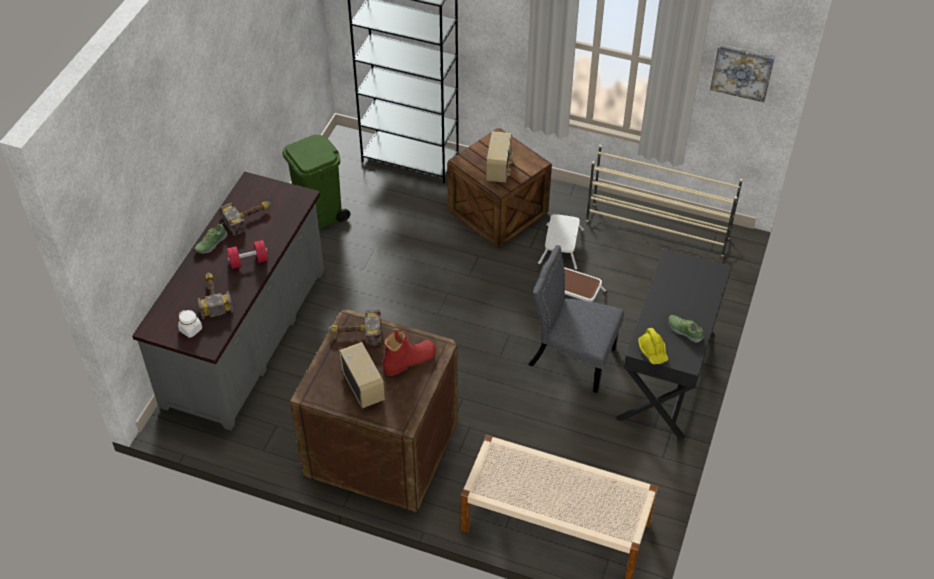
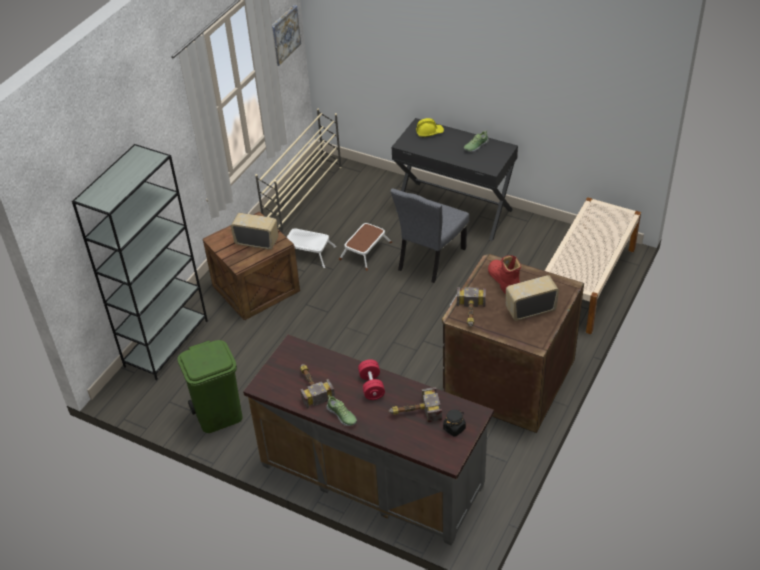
camera: 80 degrees left, 5 degrees down
white jar [178,310,202,338] -> black jar [443,409,466,436]
yellow hard hat [638,328,668,364] -> yellow hard hat moved to [416,118,444,138]

